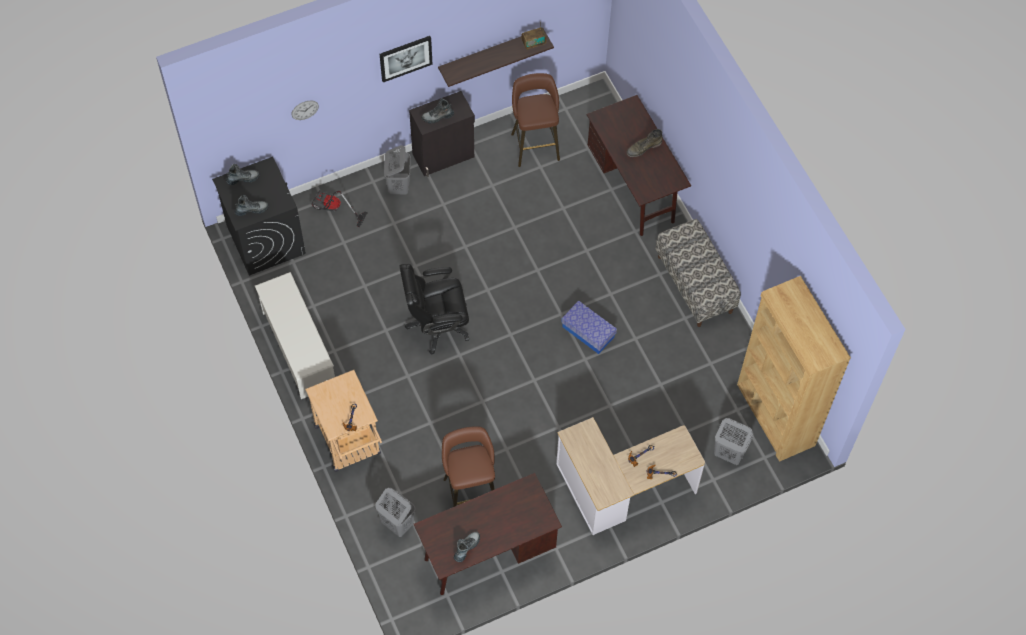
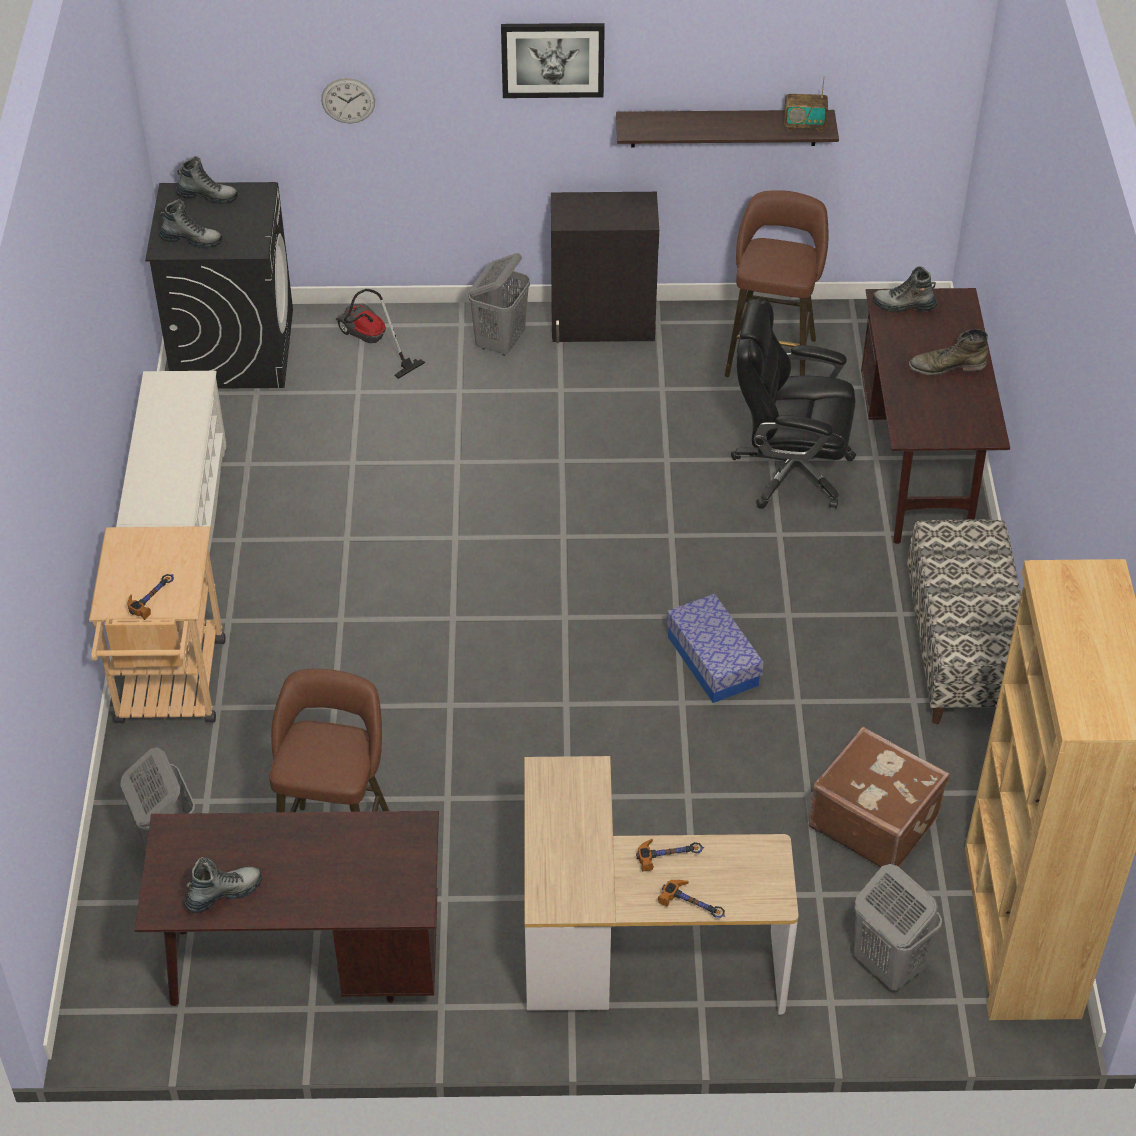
camera: 25 degrees right, 15 degrees down
black office chair [399,264,469,355] -> black office chair moved to [731,299,856,509]
boot [421,98,454,123] -> boot moved to [872,266,937,313]
none -> brown suitcase [808,727,950,867]

